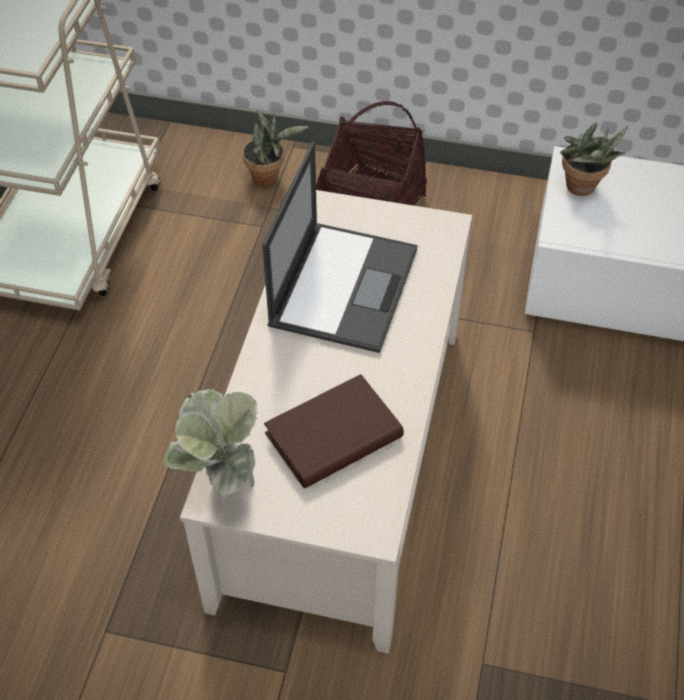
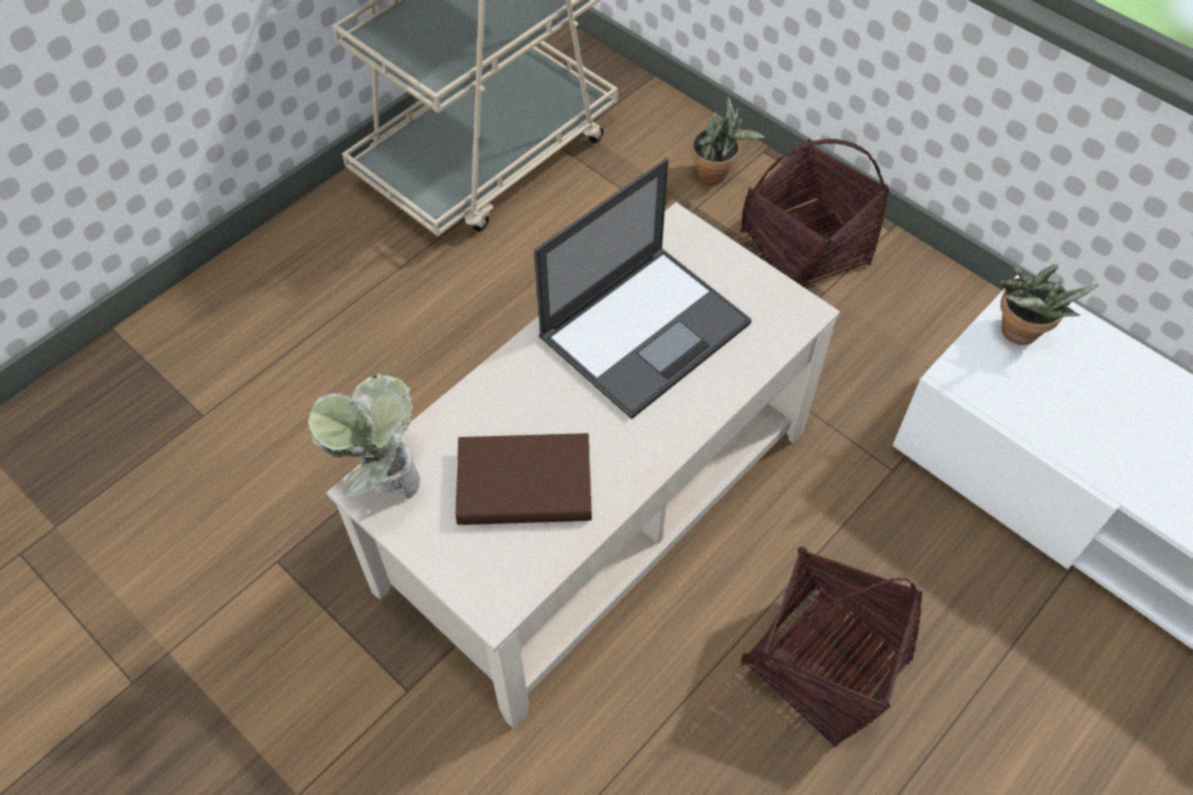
camera: 30 degrees right, 5 degrees up
none -> basket [740,546,923,748]

